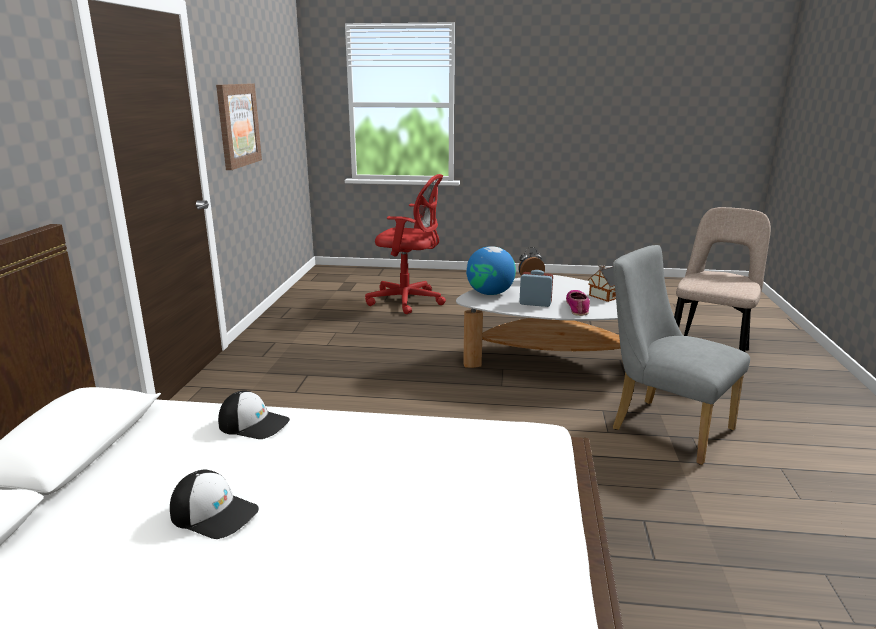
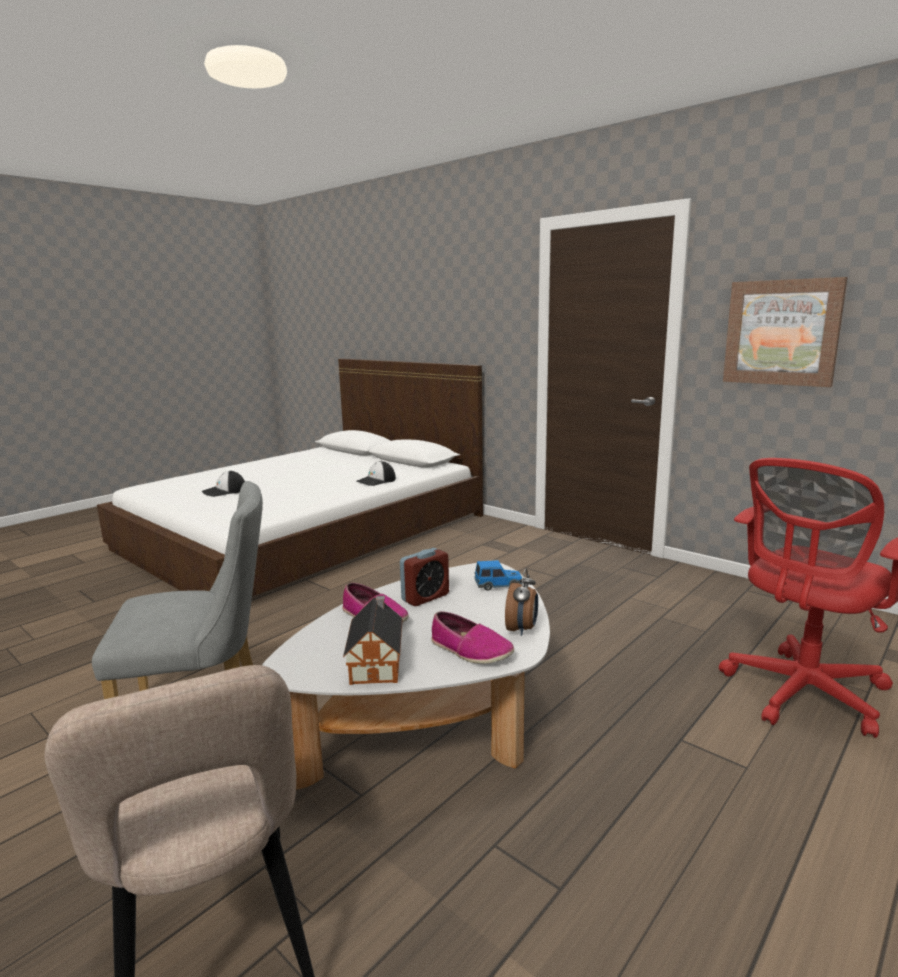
camera: 125 degrees right, 5 degrees down
cap [170,470,259,539] -> cap moved to [202,471,245,497]
globe [466,246,516,295] -> toy car [474,560,522,591]
none -> shoe [431,611,514,664]

